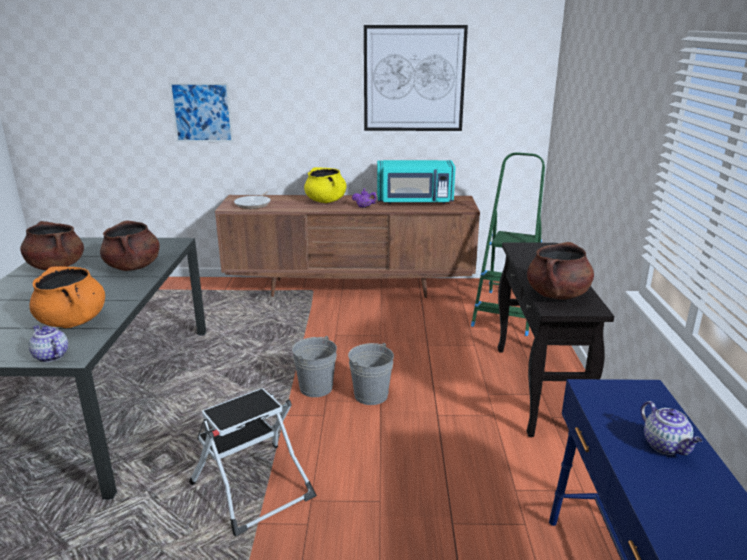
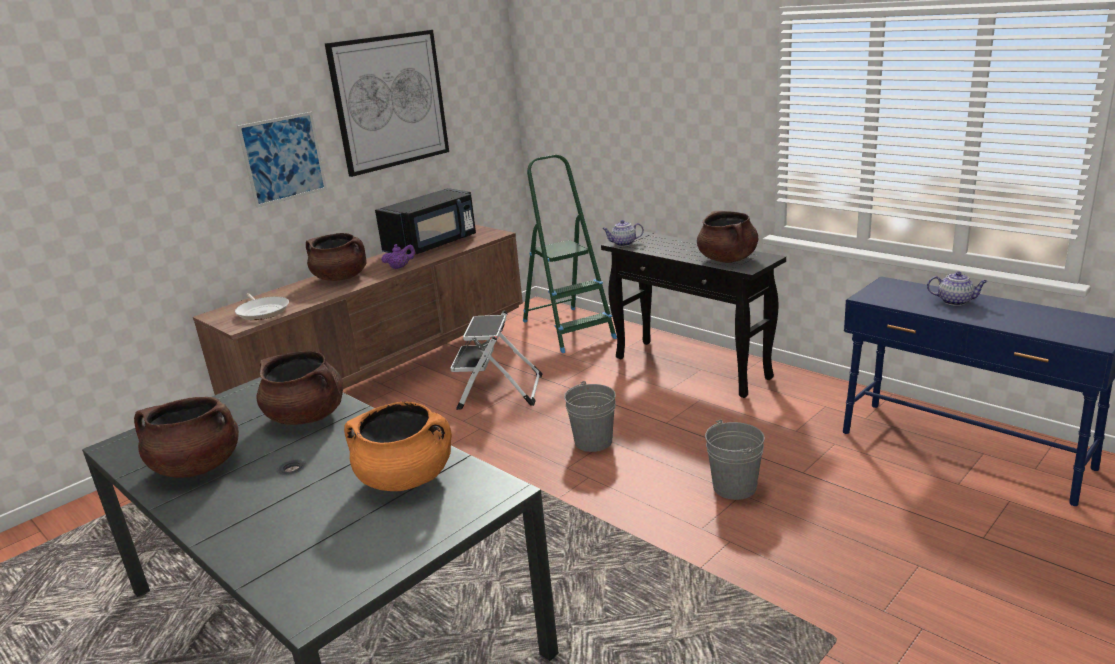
camera: 45 degrees left, 0 degrees up
teapot [29,325,68,362] -> teapot moved to [603,220,644,246]
picture [169,83,234,142] -> picture moved to [237,112,327,208]
step ladder [189,388,317,536] -> step ladder moved to [450,310,543,410]
grey bucket [292,336,337,397] -> grey bucket moved to [705,419,765,500]
yellow cooking pot [304,167,347,203] -> brown cooking pot [306,233,367,281]
turquoise microwave [377,160,456,204] -> black microwave [375,188,476,255]

